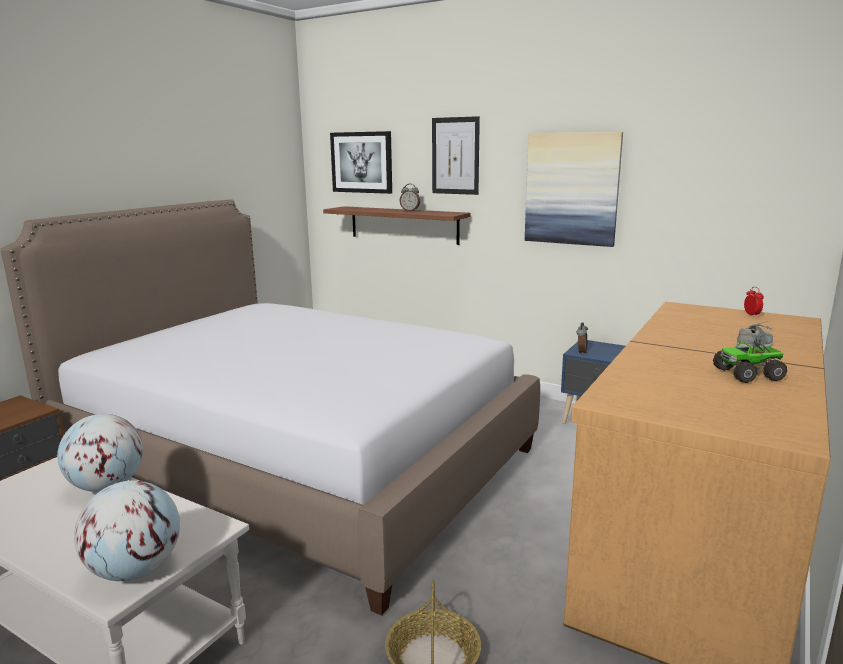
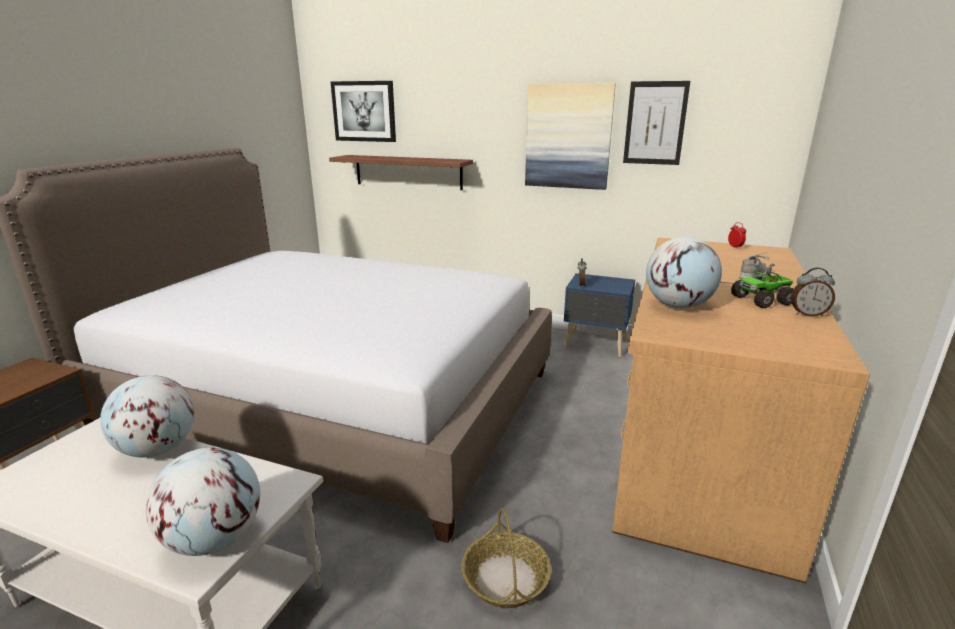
camera: 10 degrees left, 5 degrees up
alarm clock [400,184,420,211] -> alarm clock moved to [791,268,835,317]
picture [432,116,480,195] -> picture moved to [623,81,690,165]
none -> globe [646,237,722,308]

